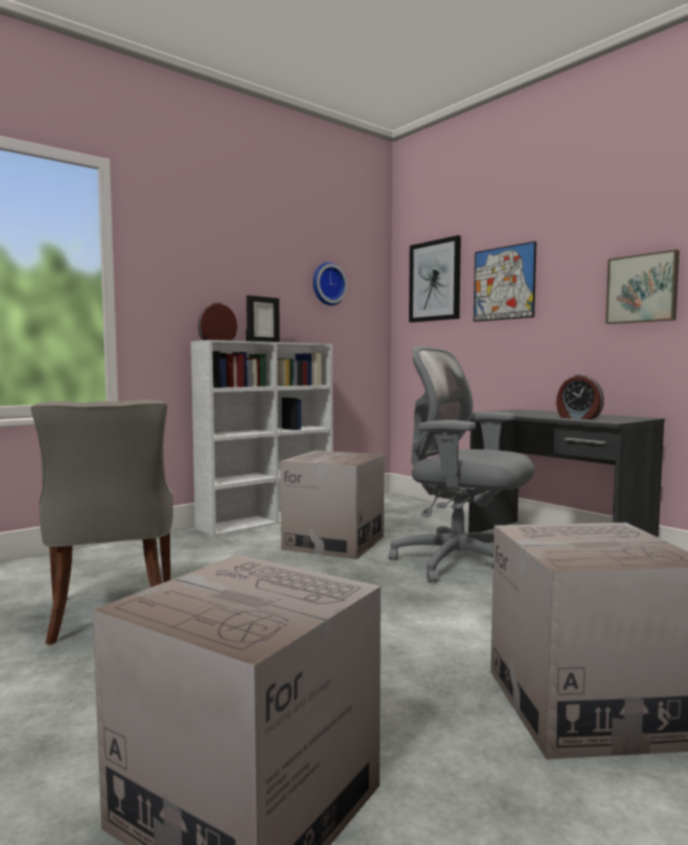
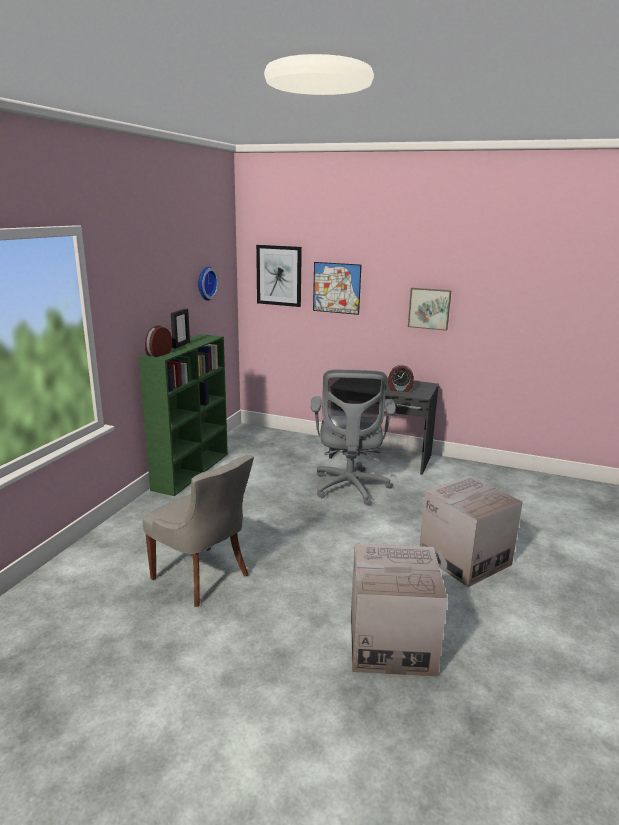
camera: 30 degrees left, 15 degrees up
white bookcase [191,340,333,536] -> green bookcase [139,334,228,496]
cardboard box [280,451,384,559] -> none
grey office chair [388,347,535,583] -> grey office chair turned 90 degrees counterclockwise [311,369,396,506]

